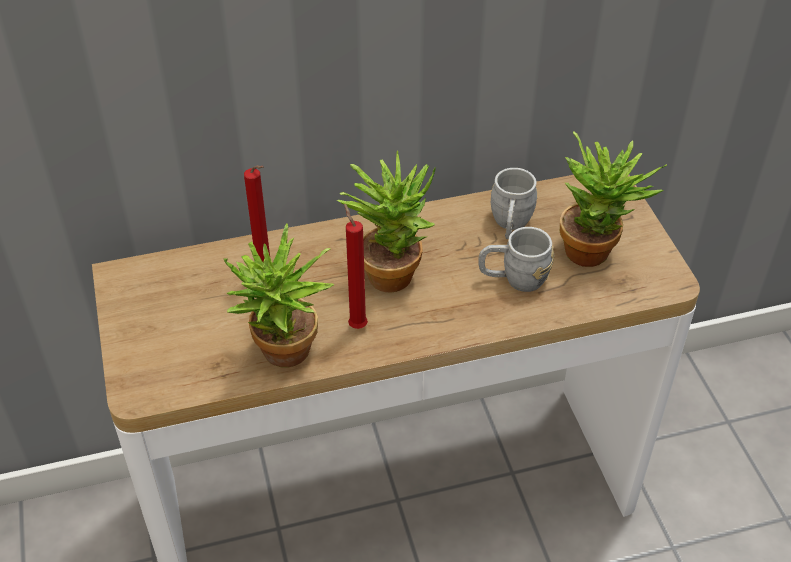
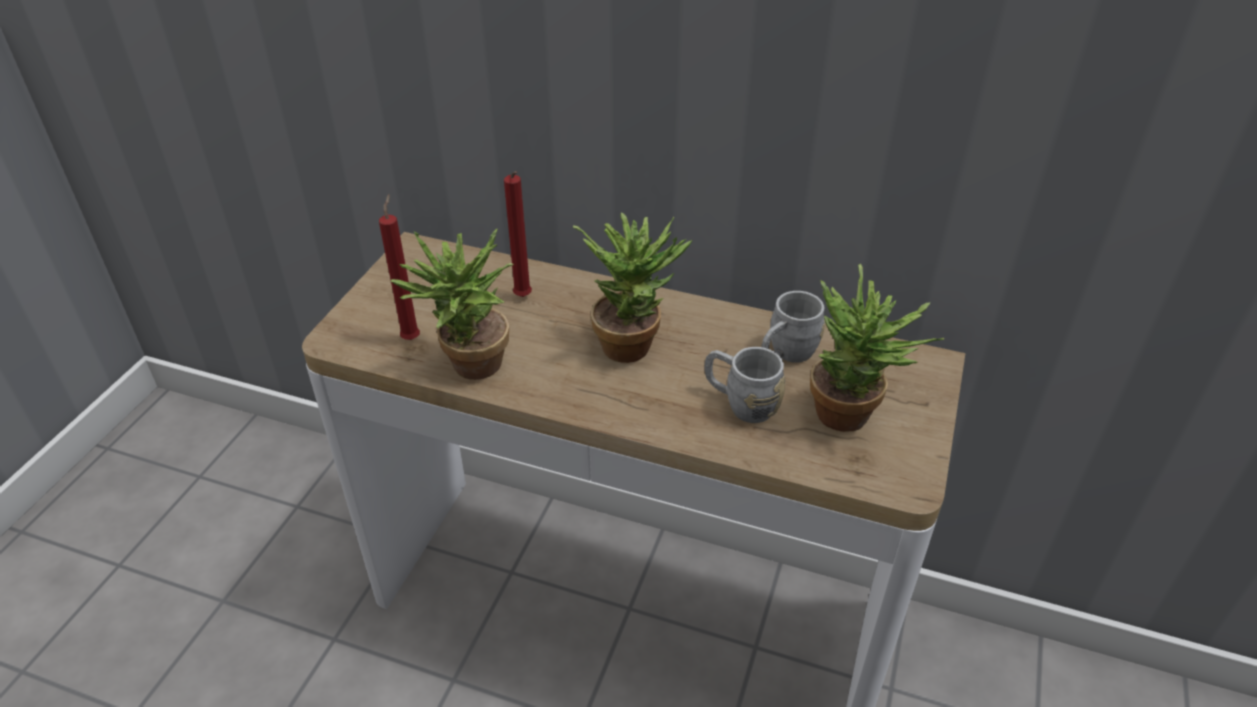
camera: 35 degrees right, 5 degrees down
red candle [344,203,368,329] -> red candle moved to [379,194,420,340]

